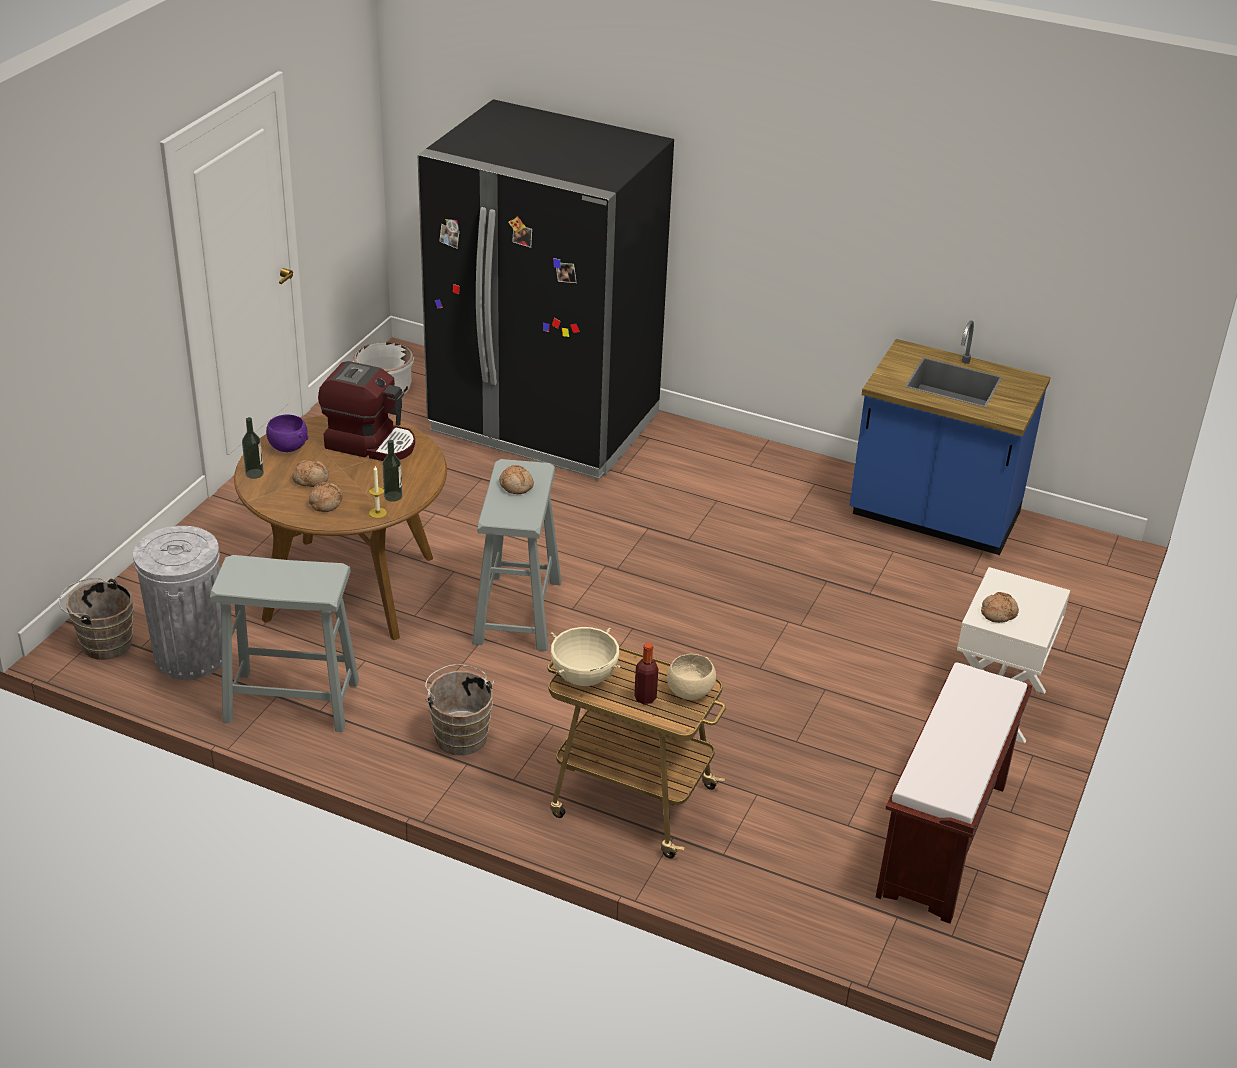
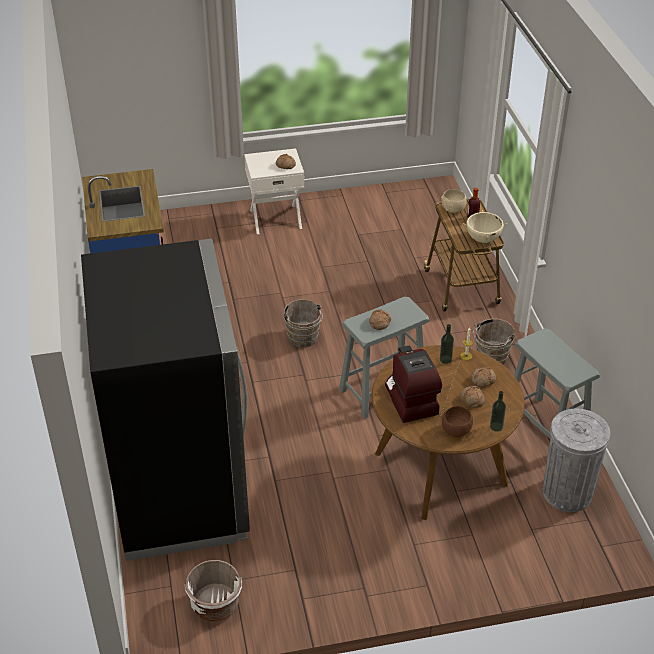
camera: 125 degrees left, 5 degrees up
brown bucket [59,578,134,660] -> brown bucket moved to [283,299,323,347]
purple bowl [266,414,309,452] -> brown bowl [442,406,473,437]
brown bench [876,662,1032,924] -> none

